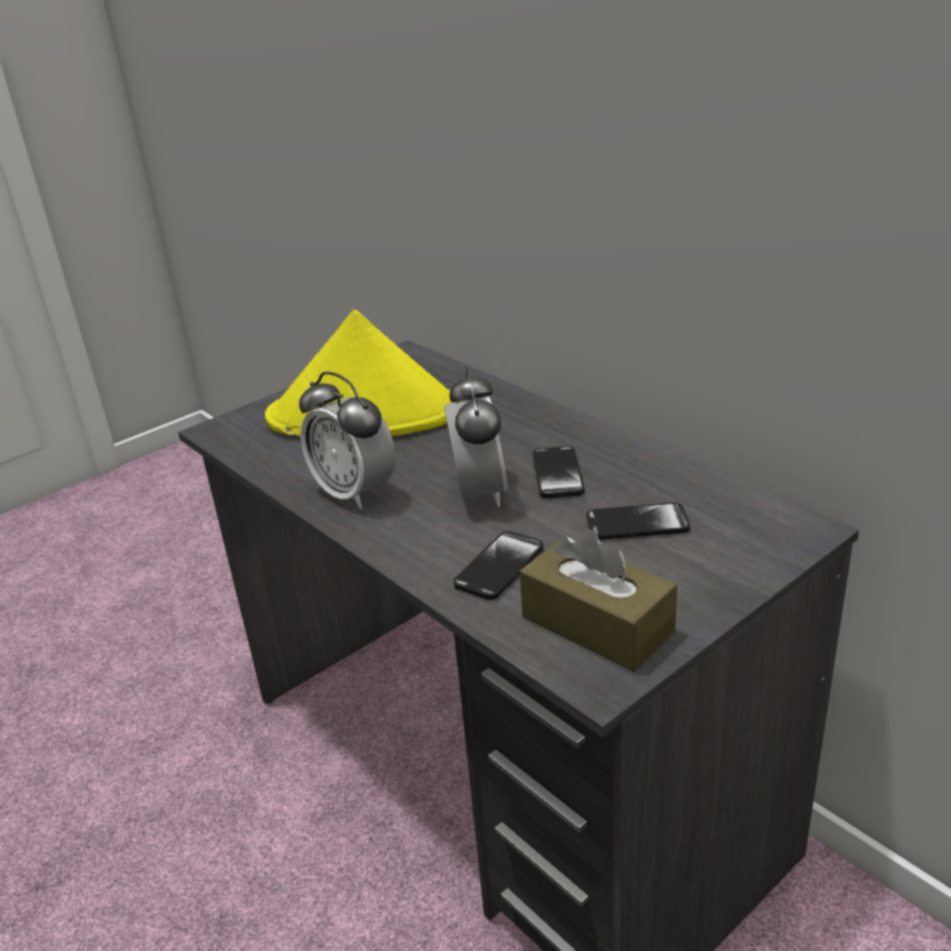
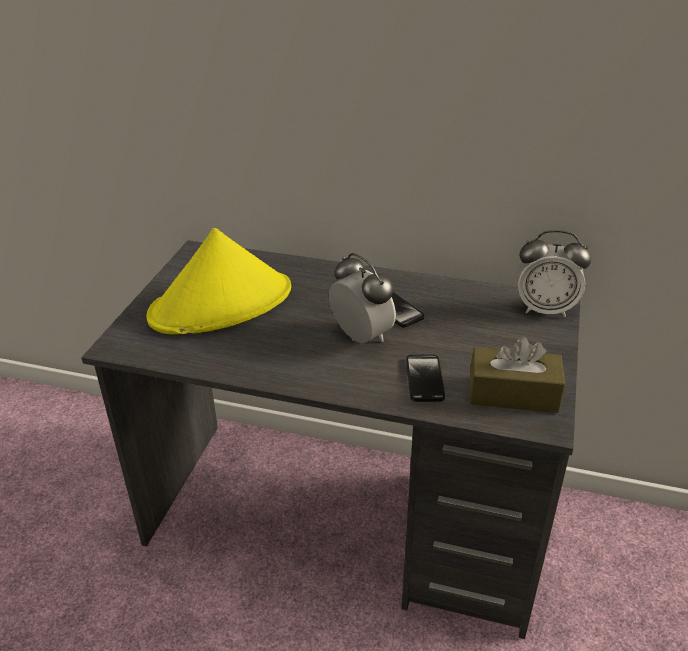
camera: 35 degrees left, 5 degrees up
alarm clock [299,371,395,509] -> alarm clock moved to [518,230,591,317]
phone [587,503,690,540] -> none

